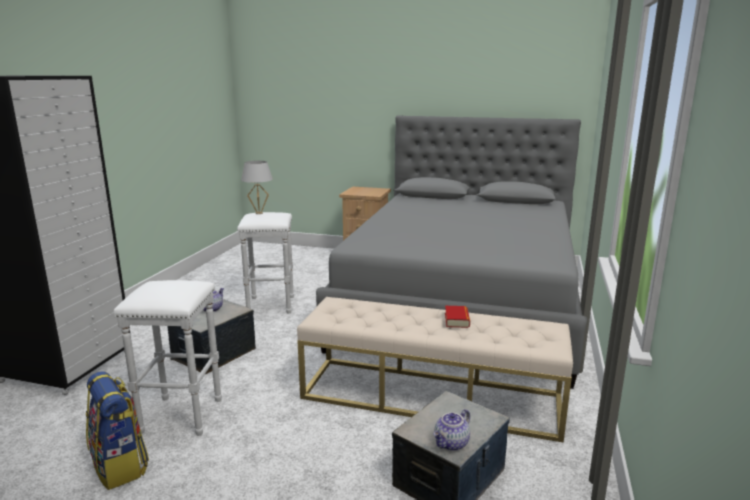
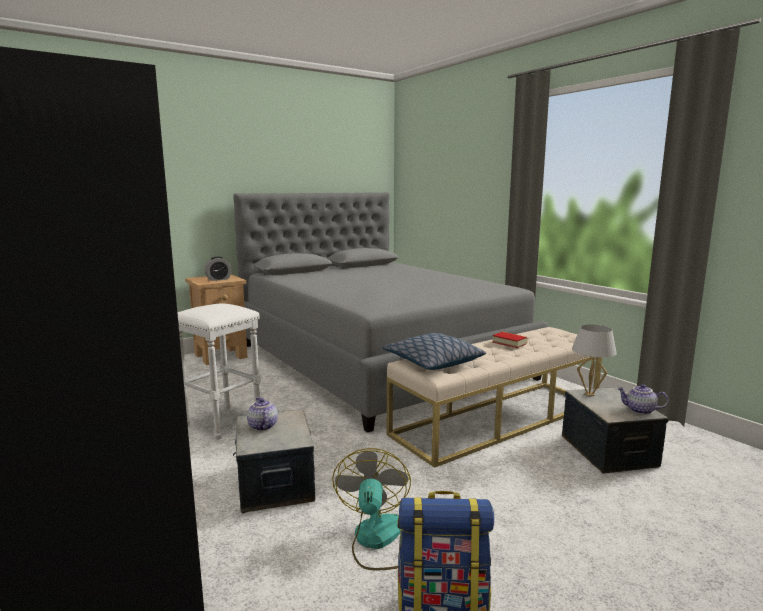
camera: 50 degrees left, 5 degrees down
white stool [113,280,222,436] -> fan [332,448,411,571]
white table lamp [241,161,273,214] -> white table lamp moved to [572,325,617,396]
teapot [433,409,470,451] -> teapot turned 120 degrees clockwise [617,384,669,415]
none -> alarm clock [204,257,232,281]
none -> pillow [382,333,486,370]

